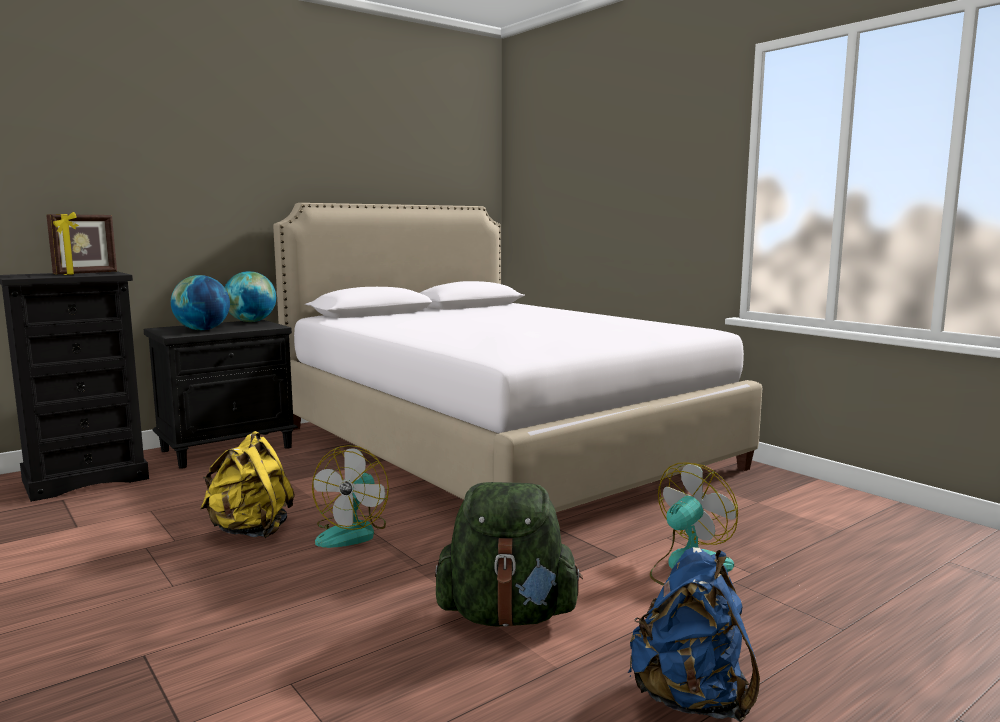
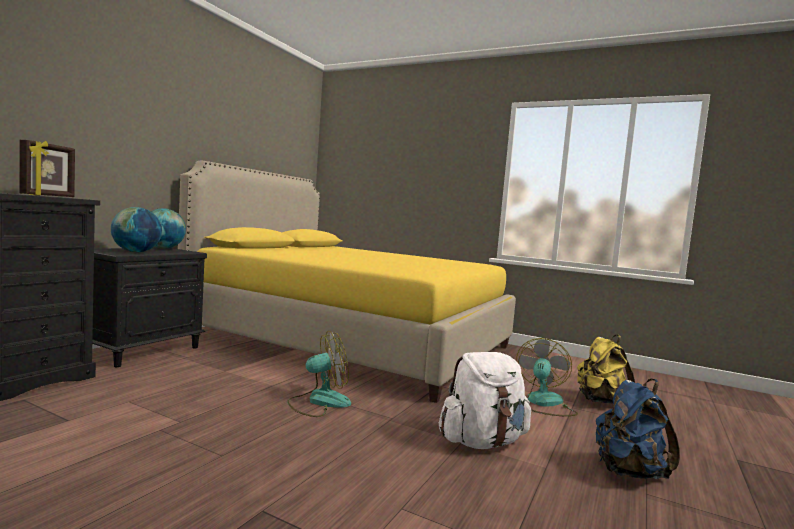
camera: 25 degrees left, 5 degrees down
yellow backpack [200,431,295,538] -> yellow backpack moved to [577,335,635,403]
white bed [273,203,762,512] -> yellow bed [178,161,516,403]
fan [312,445,389,548] -> fan turned 105 degrees counterclockwise [287,331,351,417]
green backpack [435,482,583,627] -> white backpack [439,352,531,449]

